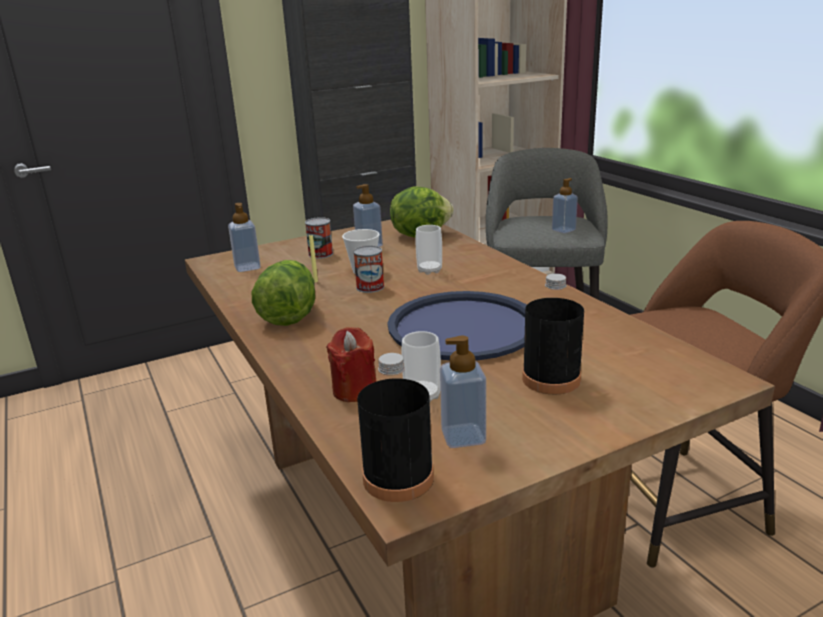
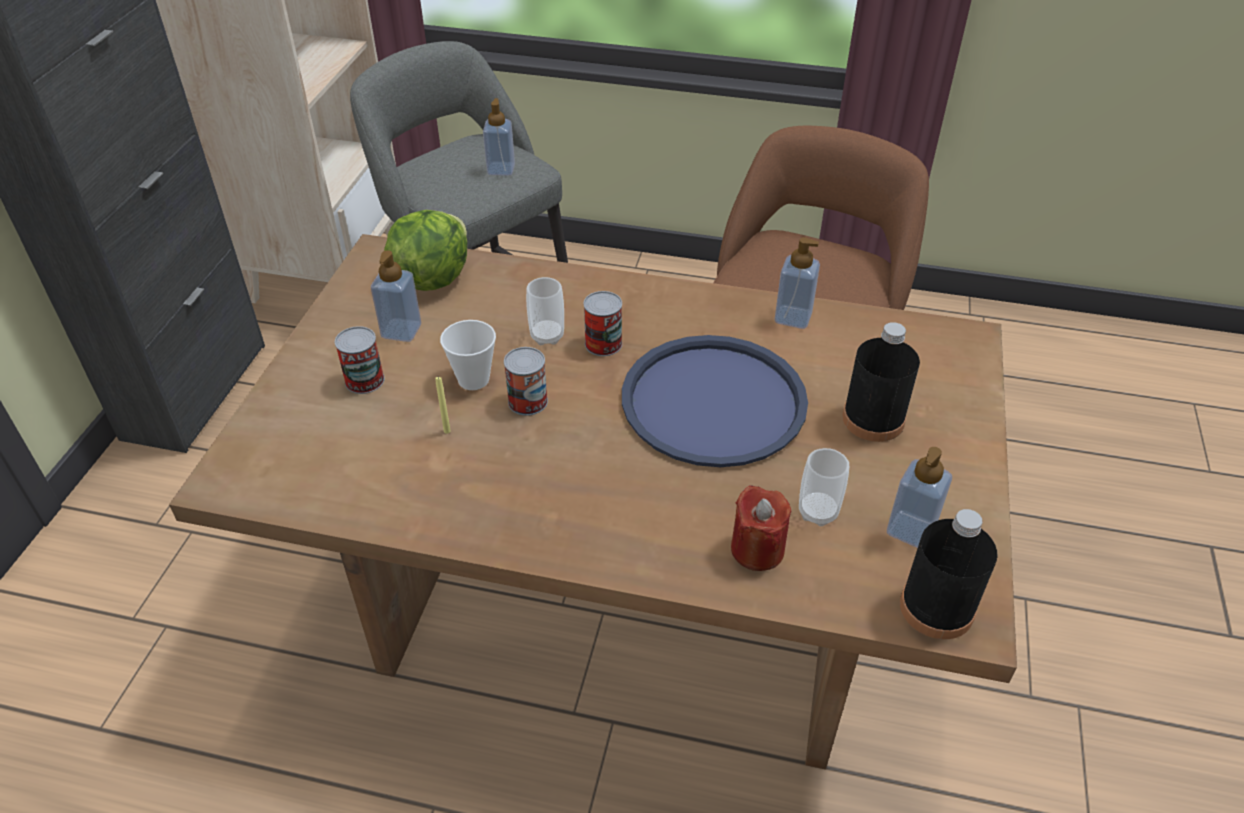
camera: 50 degrees left, 20 degrees up
soap dispenser [228,203,261,272] -> soap dispenser moved to [775,237,820,329]
lettuce [252,260,315,326] -> none
none -> can [583,291,622,356]

